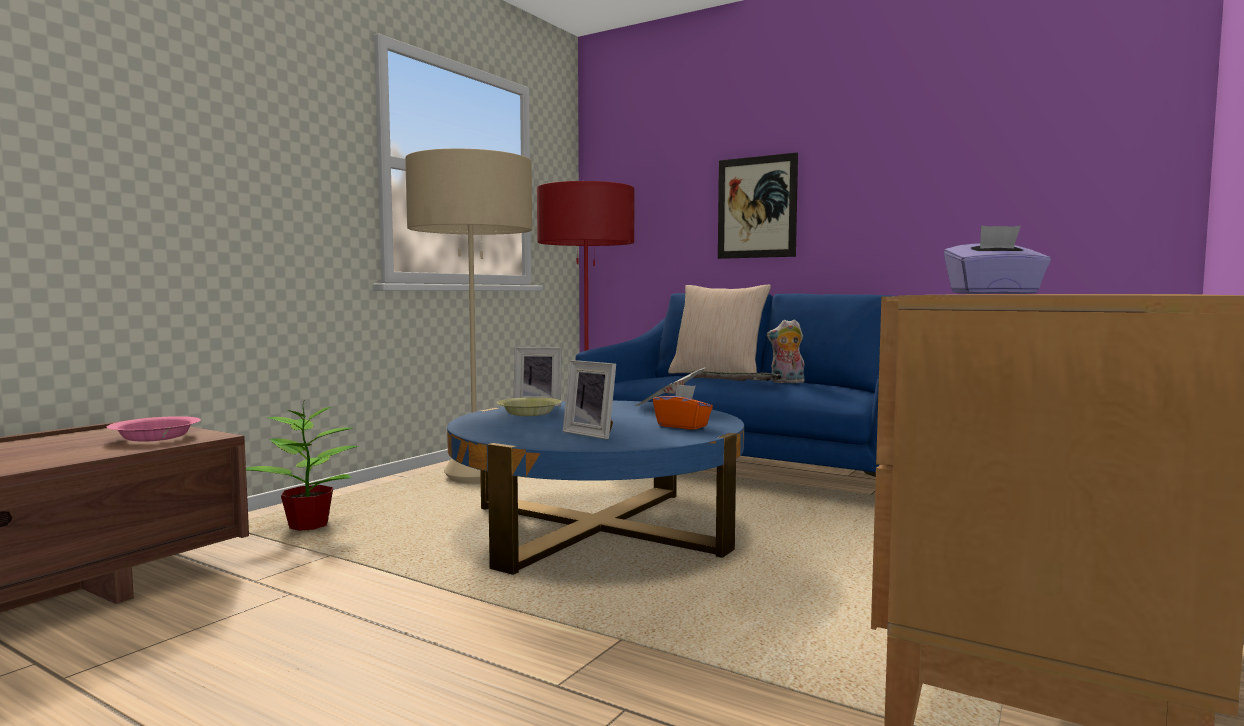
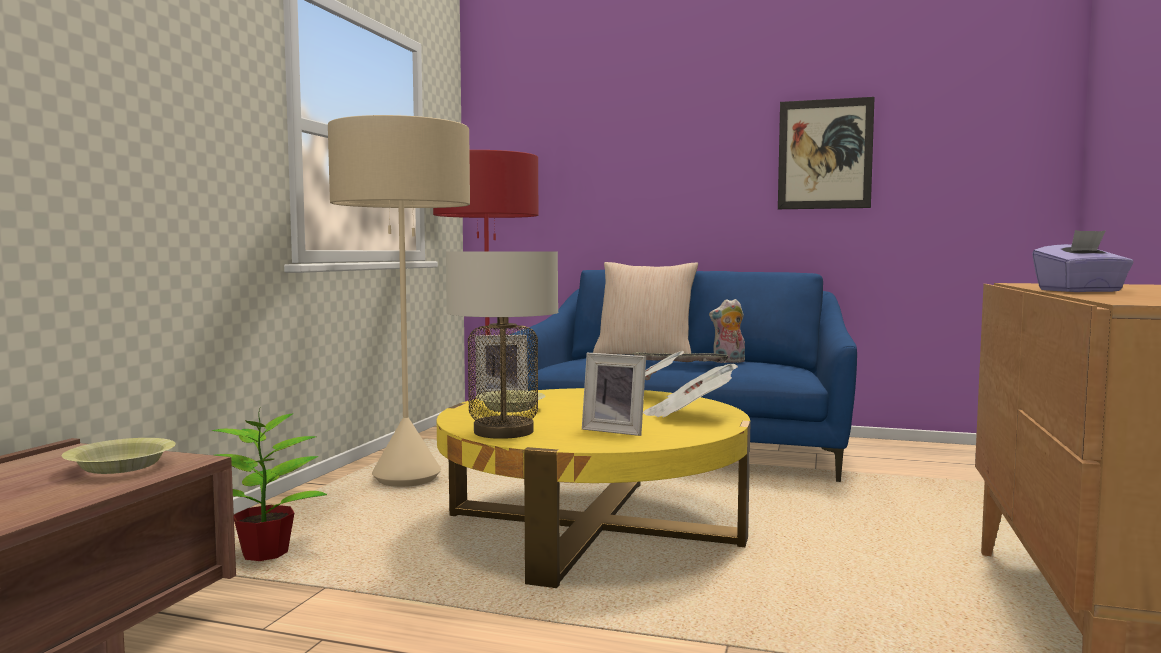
camera: 15 degrees left, 0 degrees up
pink bowl [107,416,201,442] -> yellow bowl [62,438,176,474]
blue coffee table [447,401,744,575] -> yellow coffee table [437,388,751,588]
orange tissue box [653,384,713,430] -> newspaper [643,364,738,418]
picture [718,153,798,259] -> picture moved to [778,97,875,209]
none -> table lamp [446,251,558,439]

